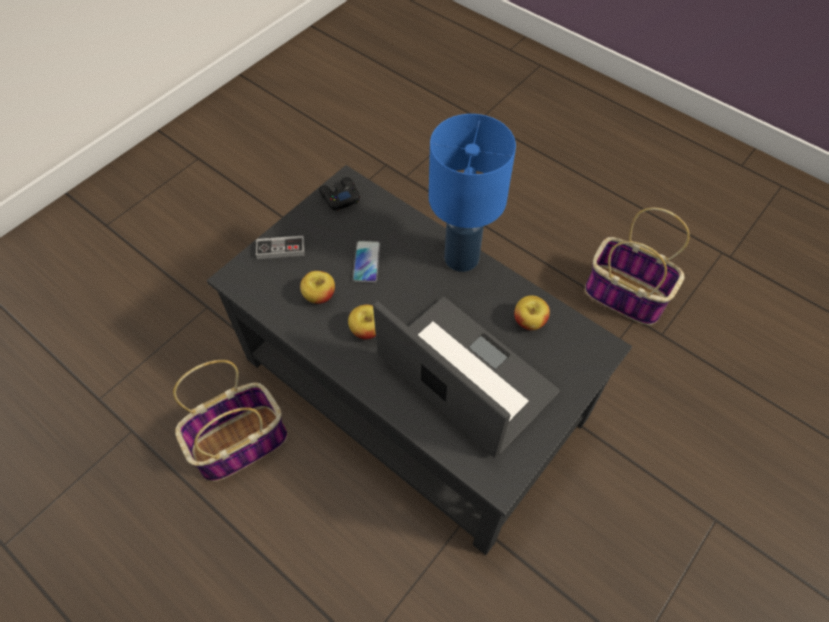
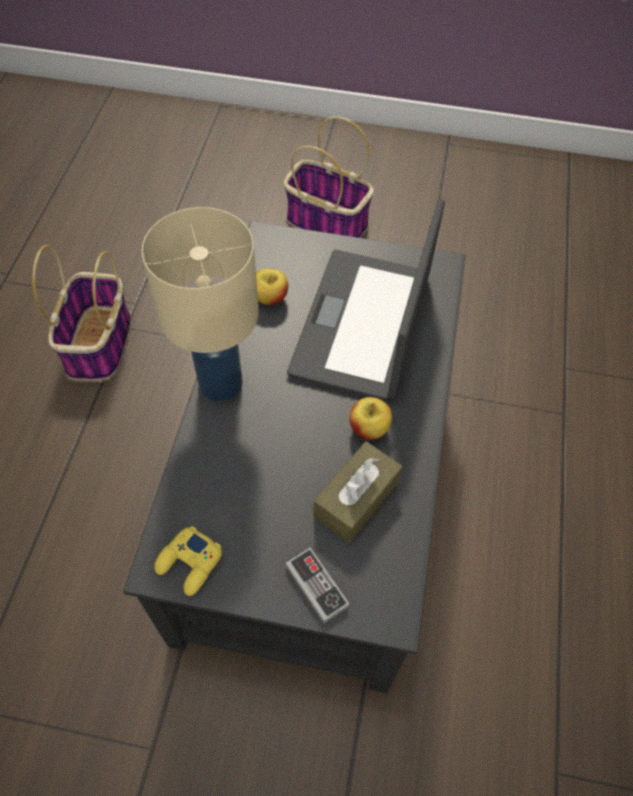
camera: 120 degrees left, 0 degrees up
basket [173,360,288,482] -> basket moved to [284,116,374,238]
apple [300,271,335,304] -> brown tissue box [313,441,402,543]
black game controller [319,177,360,211] -> yellow game controller [154,526,222,596]
phone [352,240,380,283] -> none
blue table lamp [429,114,516,272] -> beige table lamp [141,207,259,401]

